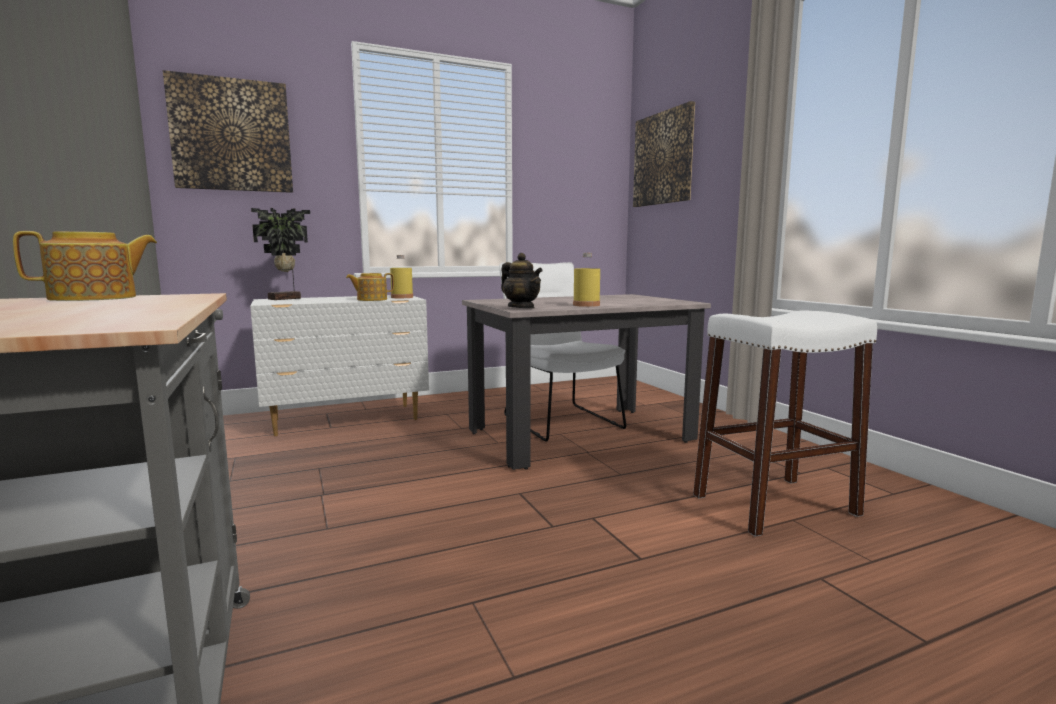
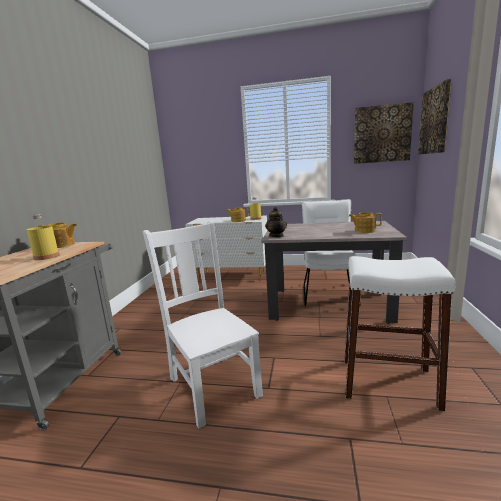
camera: 35 degrees right, 5 degrees up
picture [163,70,293,193] -> picture moved to [354,102,414,164]
potted plant [251,208,310,300] -> none
yellow bottle [573,253,600,307] -> yellow bottle moved to [27,214,59,260]
none -> white chair [143,220,263,429]
none -> teapot [349,212,382,233]

